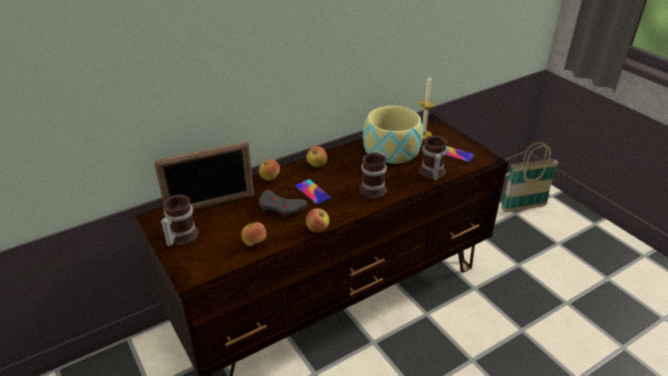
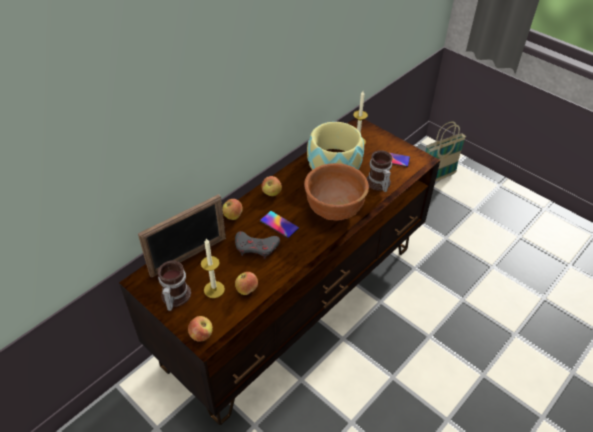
camera: 15 degrees left, 10 degrees up
apple [306,208,330,232] -> apple moved to [188,316,213,342]
mug [359,152,387,198] -> brown bowl [304,163,369,221]
none -> candle [201,239,225,298]

